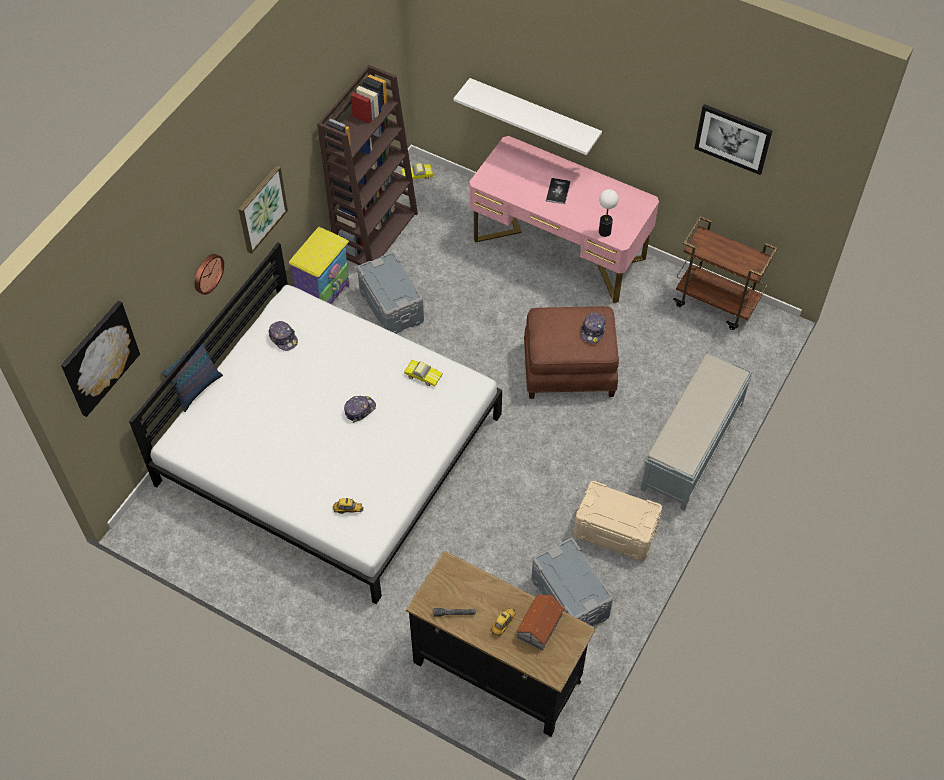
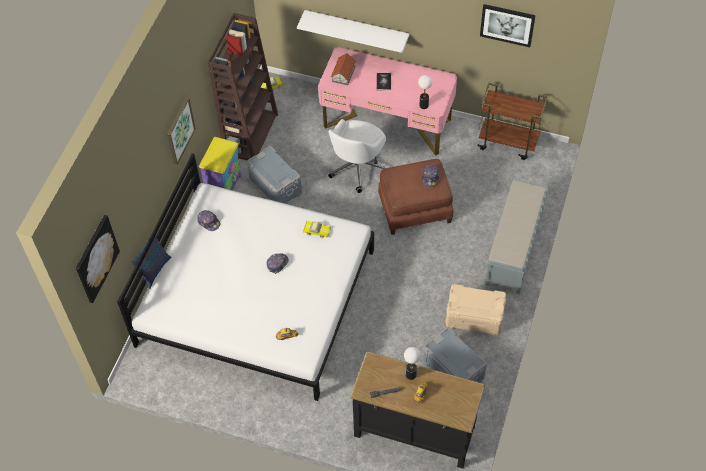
camera: 10 degrees left, 0 degrees up
wall clock [195,254,224,295] -> none
toy house [516,594,564,650] -> toy house moved to [331,53,356,85]
none -> white office chair [328,119,386,193]
none -> table lamp [404,347,421,380]

